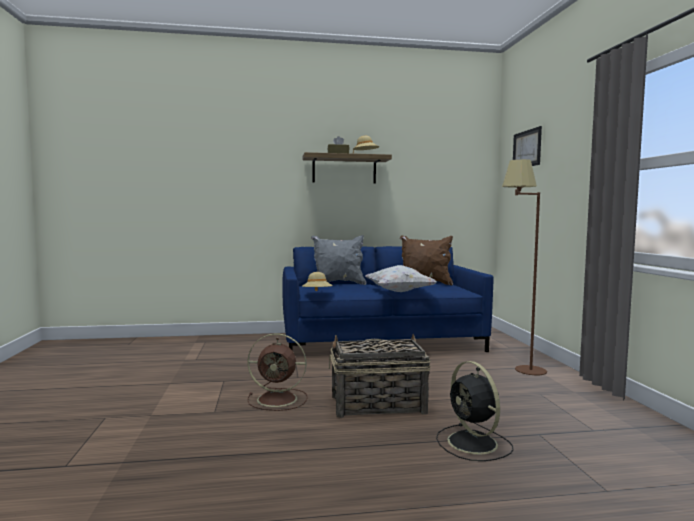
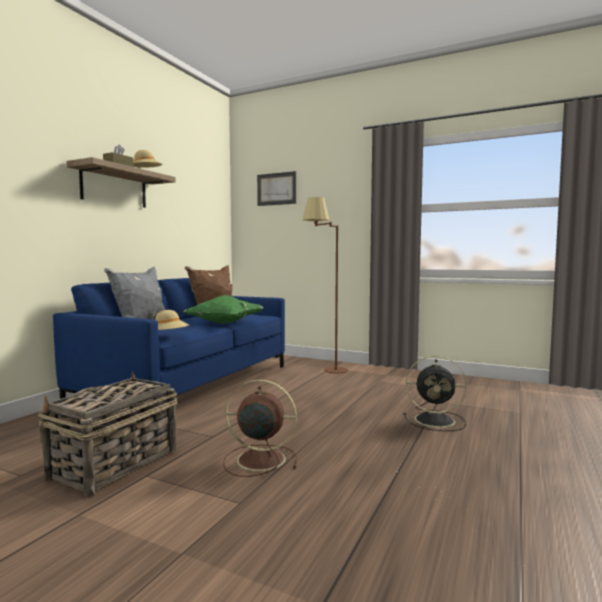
camera: 55 degrees left, 0 degrees up
brown fan [247,333,308,411] -> brown fan turned 120 degrees counterclockwise [223,379,297,477]
basket [329,334,431,418] -> basket moved to [38,371,177,497]
white pillow [365,265,437,292] -> green pillow [183,295,264,324]

